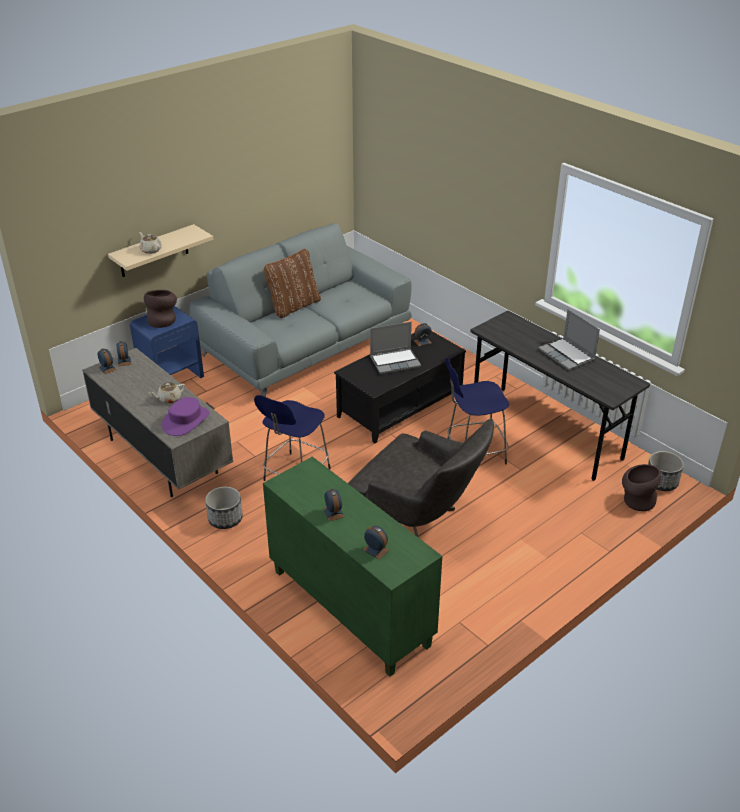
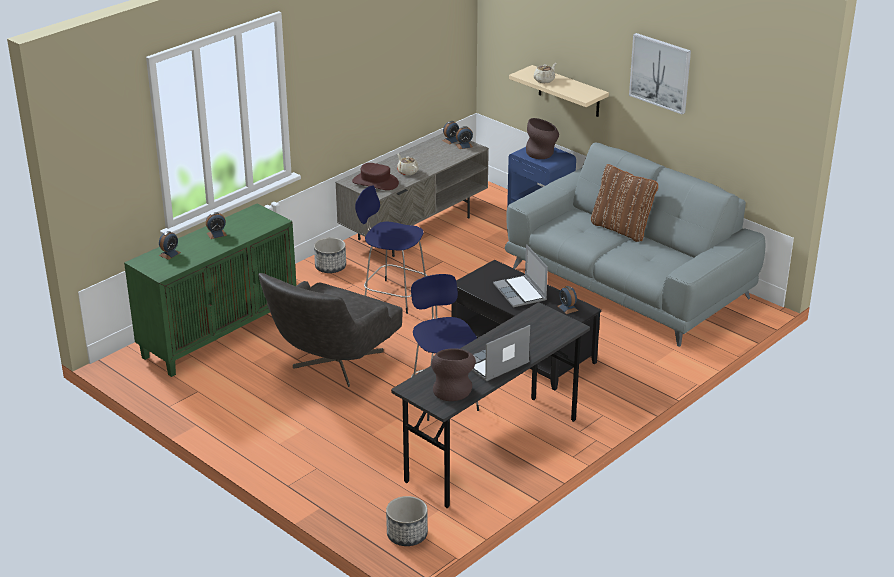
camera: 85 degrees right, 5 degrees down
purple hat [162,397,210,436] -> brown hat [352,163,399,190]
brown vase [622,464,661,511] -> brown vase moved to [431,348,476,401]
none -> picture [629,33,691,114]

